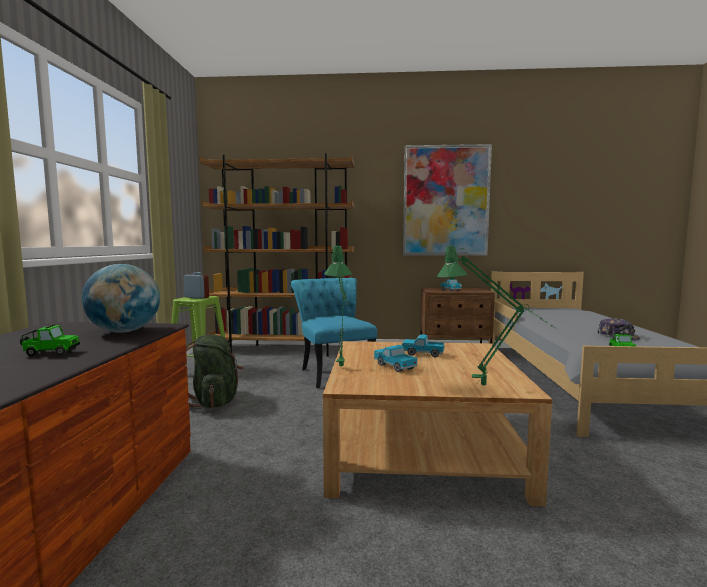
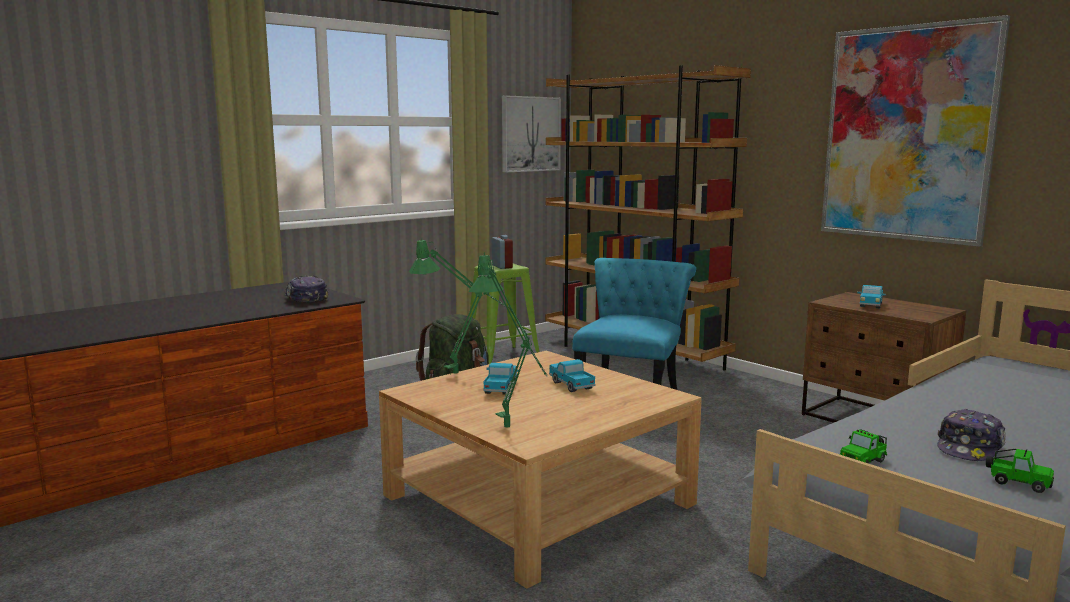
camera: 45 degrees right, 5 degrees up
toy car [20,324,80,356] -> toy car moved to [986,449,1054,493]
globe [82,264,160,333] -> cap [284,276,328,303]
none -> picture [502,95,561,172]

